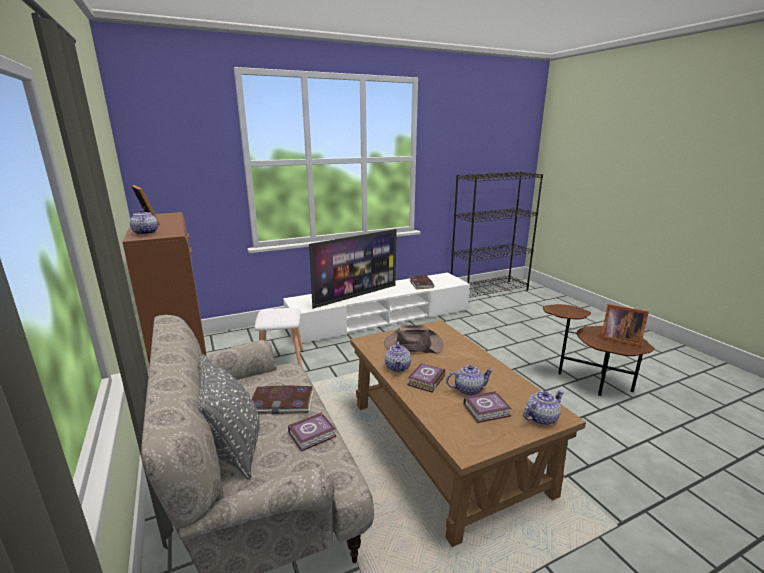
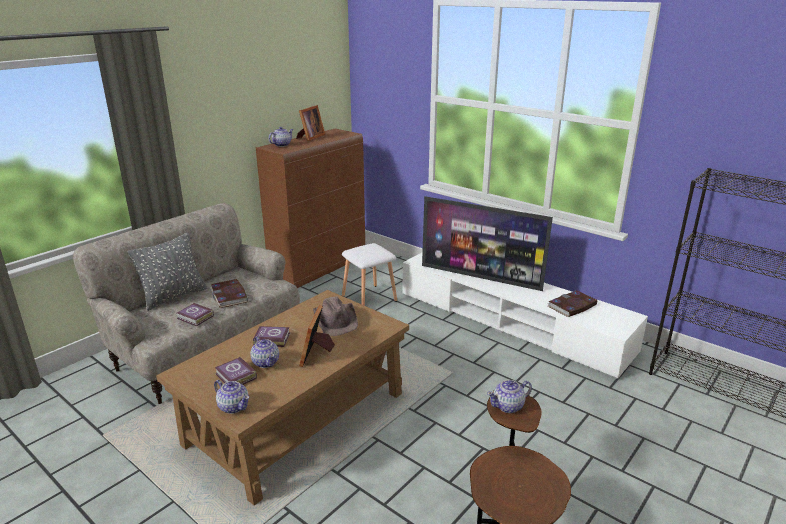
camera: 65 degrees right, 5 degrees up
teapot [385,341,411,372] -> teapot moved to [487,380,532,413]
picture frame [601,304,649,347] -> picture frame moved to [299,305,335,367]

